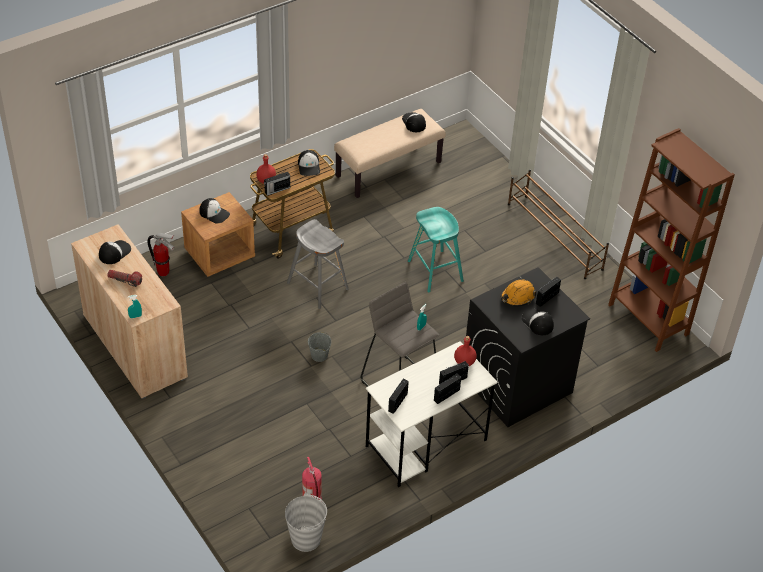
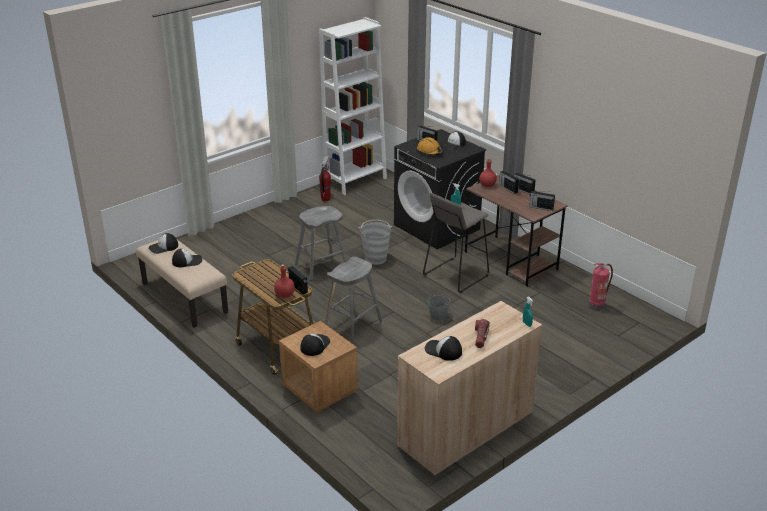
camera: 95 degrees left, 15 degrees down
fire extinguisher [147,233,175,276] -> fire extinguisher moved to [319,155,331,201]
grey bucket [285,492,327,552] -> grey bucket moved to [359,220,392,265]
cap [298,150,320,176] -> cap moved to [172,249,202,267]
white desk [366,341,497,487] -> brown desk [465,174,568,287]
turquoise stool [408,207,464,292] -> grey stool [295,206,347,280]
brown shoe rack [508,169,609,279] -> none
brown bookcase [608,128,735,352] -> white bookcase [319,17,387,195]

